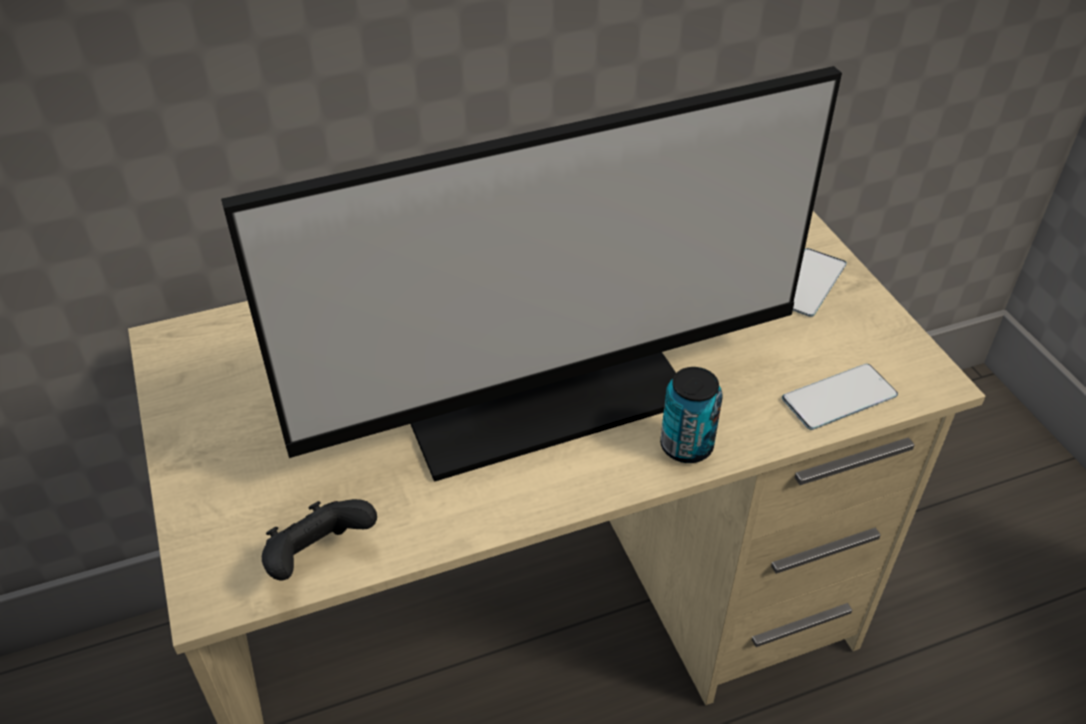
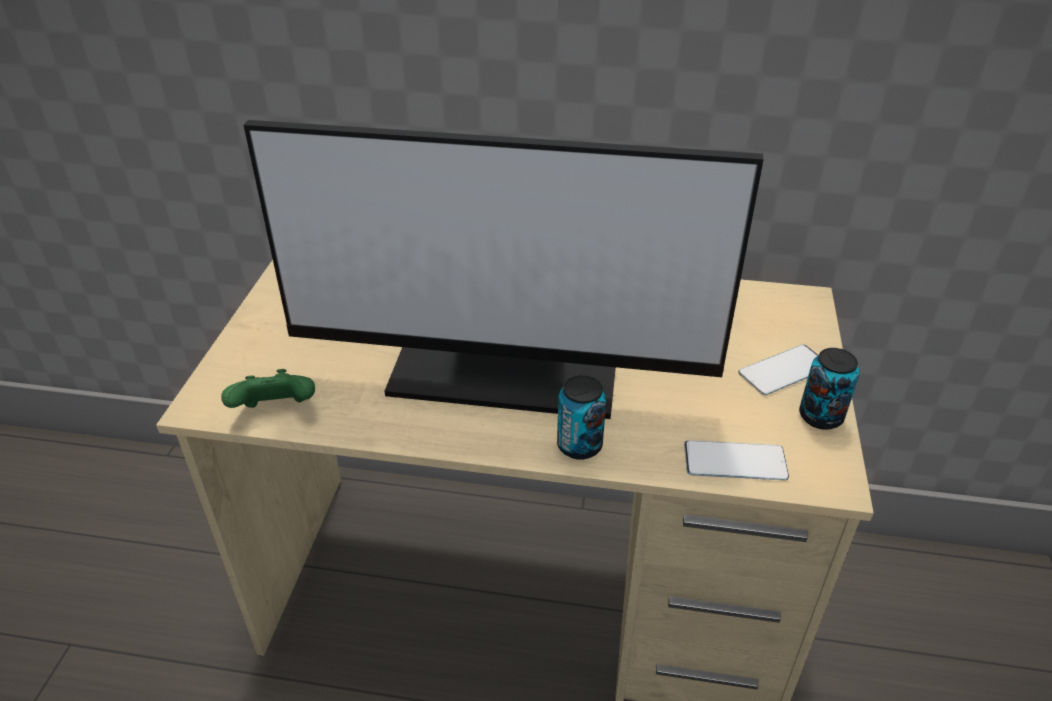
camera: 30 degrees right, 5 degrees down
black game controller [262,499,377,580] -> green game controller [221,369,315,408]
none -> can [799,348,859,430]

